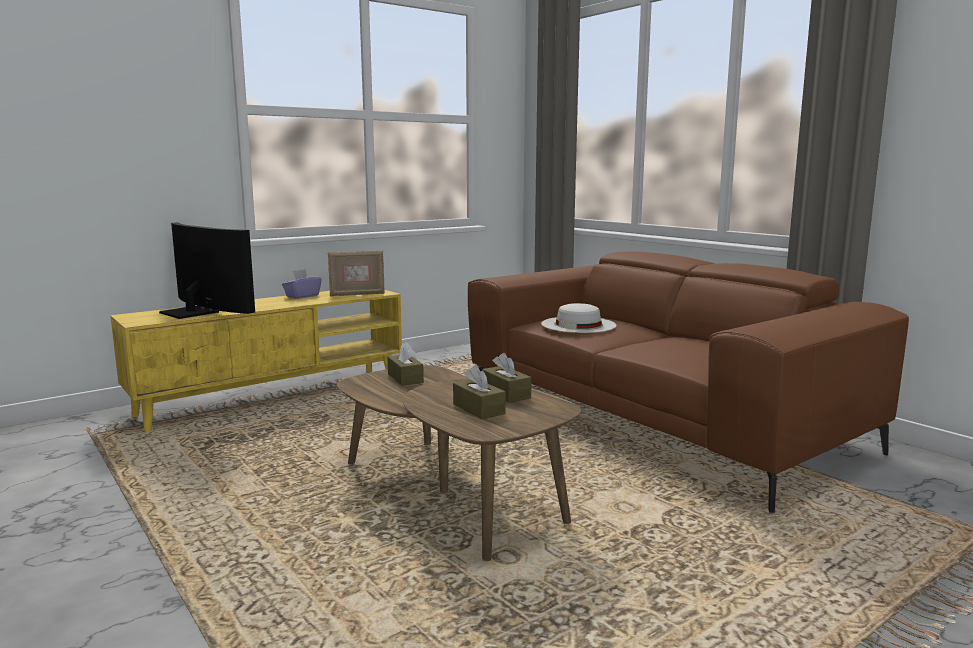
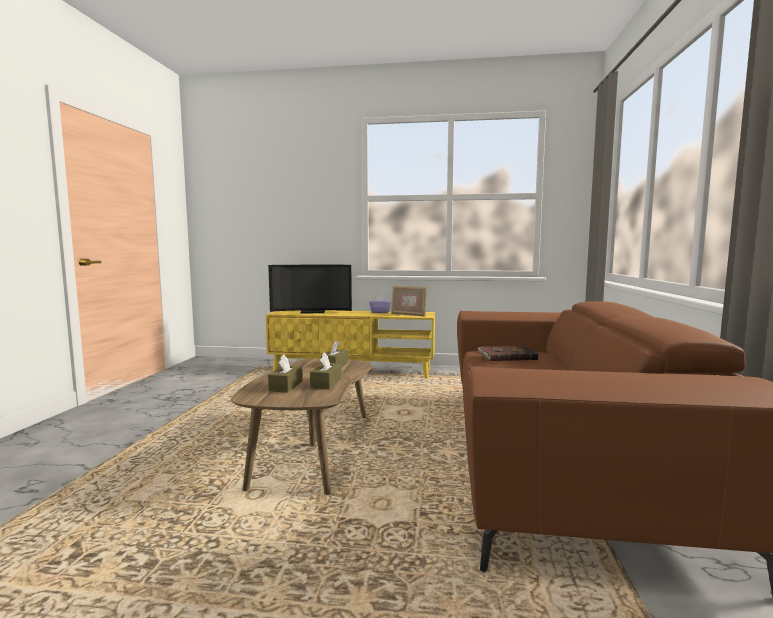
camera: 45 degrees right, 5 degrees down
television [159,222,255,319] -> television turned 90 degrees clockwise [268,265,352,314]
white hat [541,303,617,333] -> brown book [478,346,538,361]

